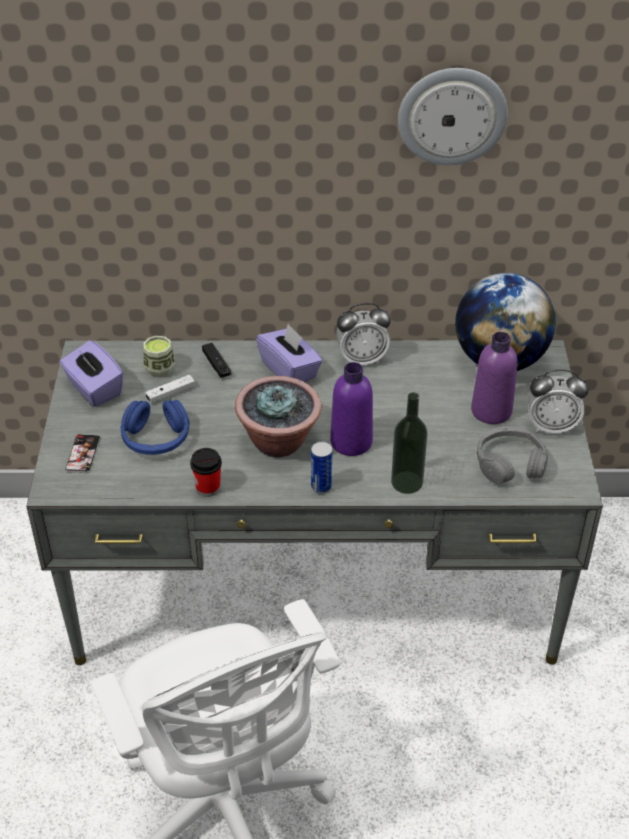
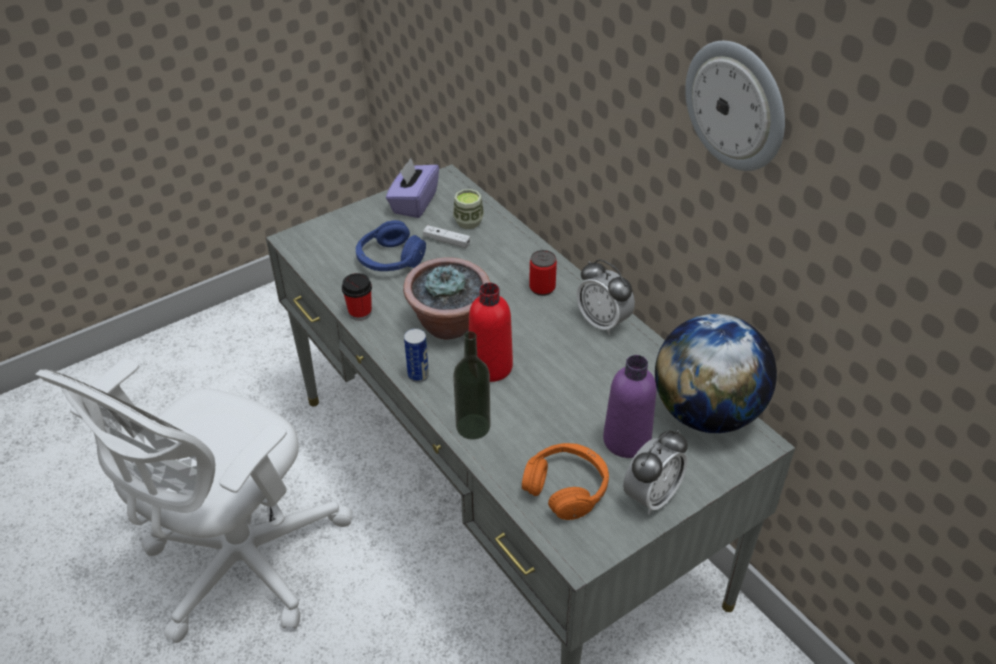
camera: 55 degrees right, 0 degrees up
phone [65,434,101,473] -> none
black game controller [202,343,231,378] -> none
purple tissue box [256,324,323,382] -> can [529,250,557,296]
purple bottle [330,362,373,456] -> red bottle [469,283,513,382]
grey headphones [477,426,548,483] -> orange headphones [522,443,609,520]
alarm clock [528,369,589,434] -> alarm clock turned 105 degrees counterclockwise [623,430,688,515]

